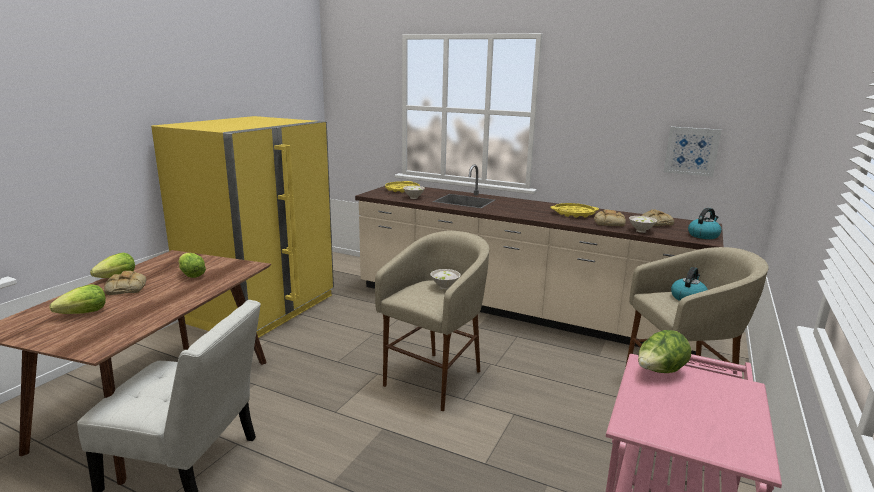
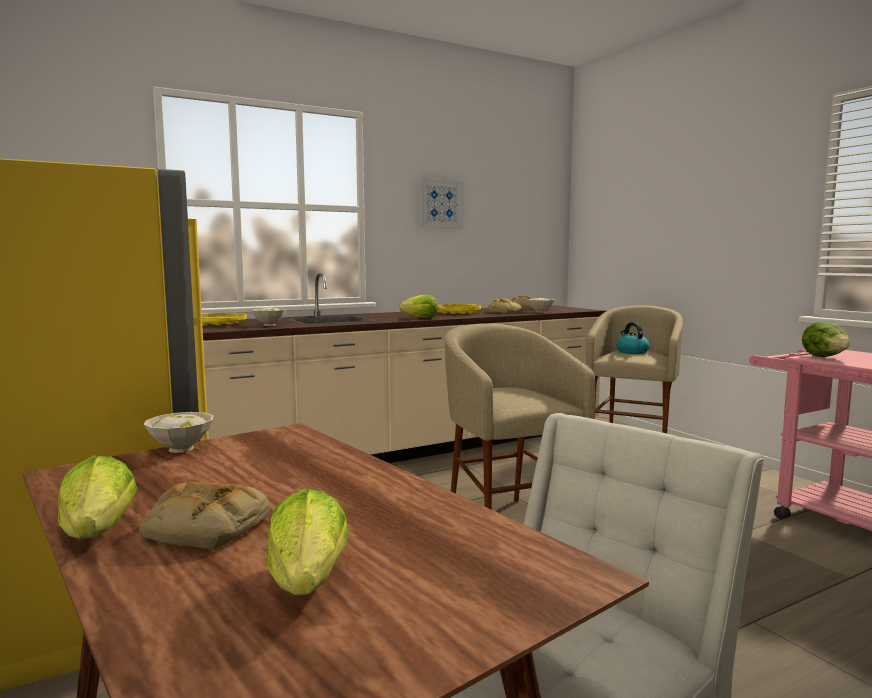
camera: 55 degrees left, 10 degrees down
lettuce [178,253,206,278] -> lettuce moved to [399,294,438,318]
white bowl [430,269,461,290] -> white bowl moved to [144,412,214,453]
picture [664,127,721,177] -> picture moved to [420,178,463,229]
kettle [688,208,722,239] -> none

